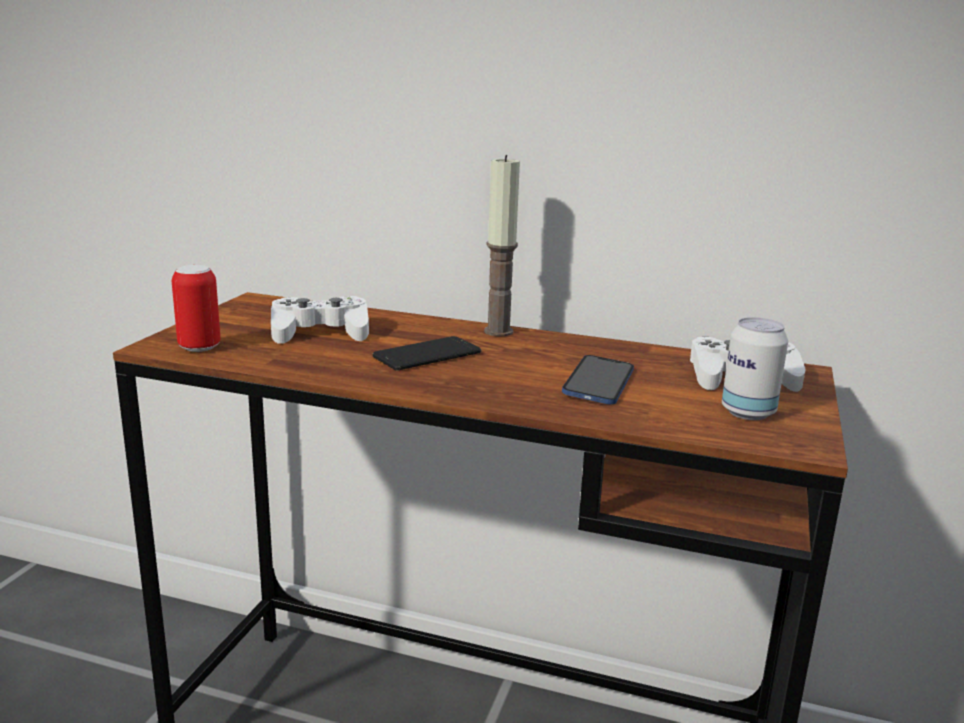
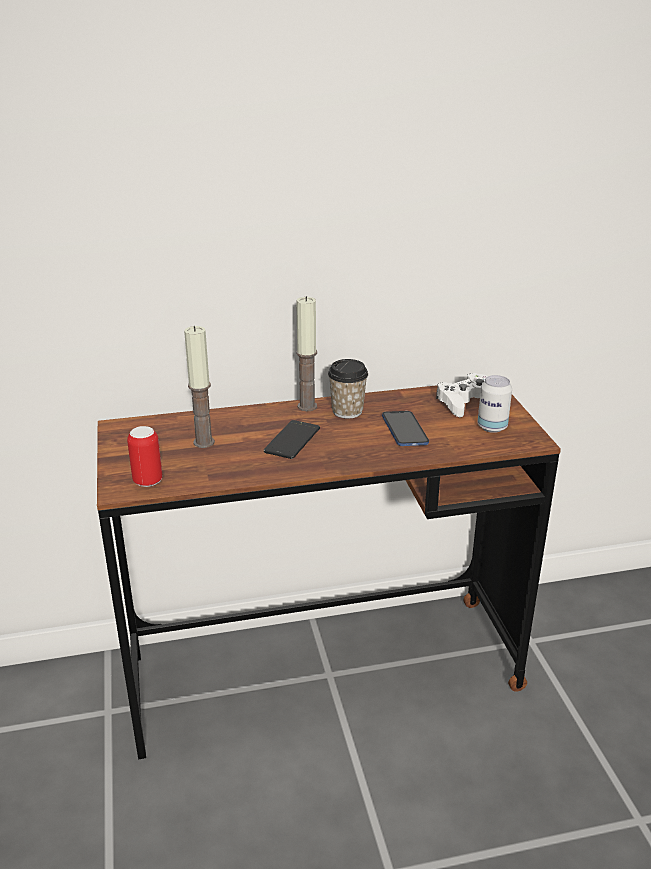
camera: 30 degrees left, 10 degrees up
white game controller [271,296,369,344] -> candle [184,326,215,448]
none -> cup [328,359,368,419]

